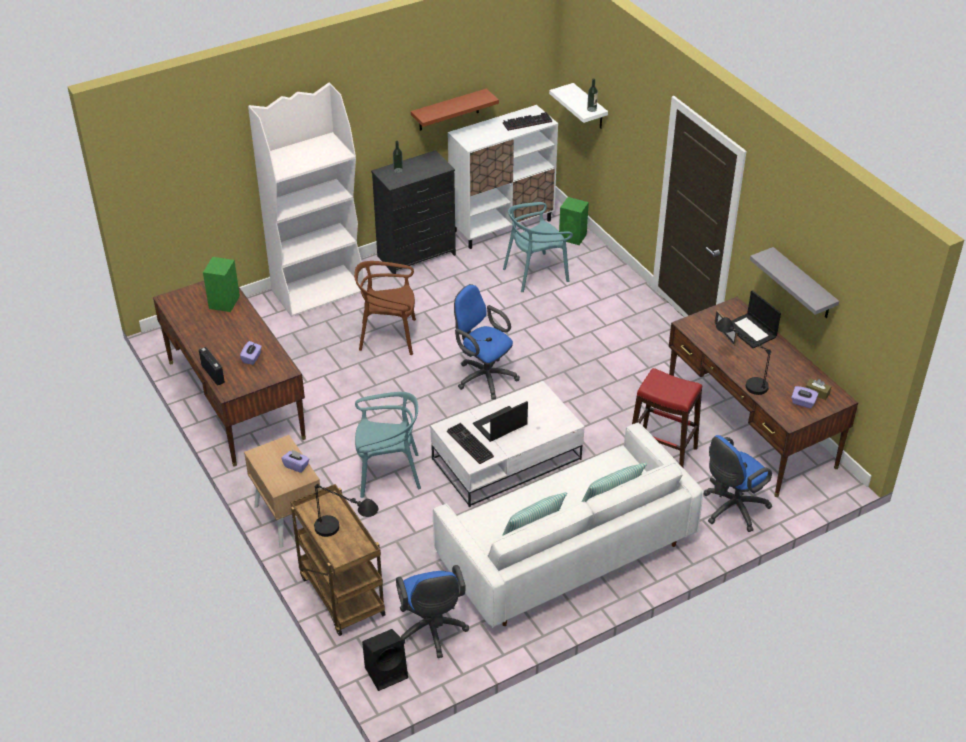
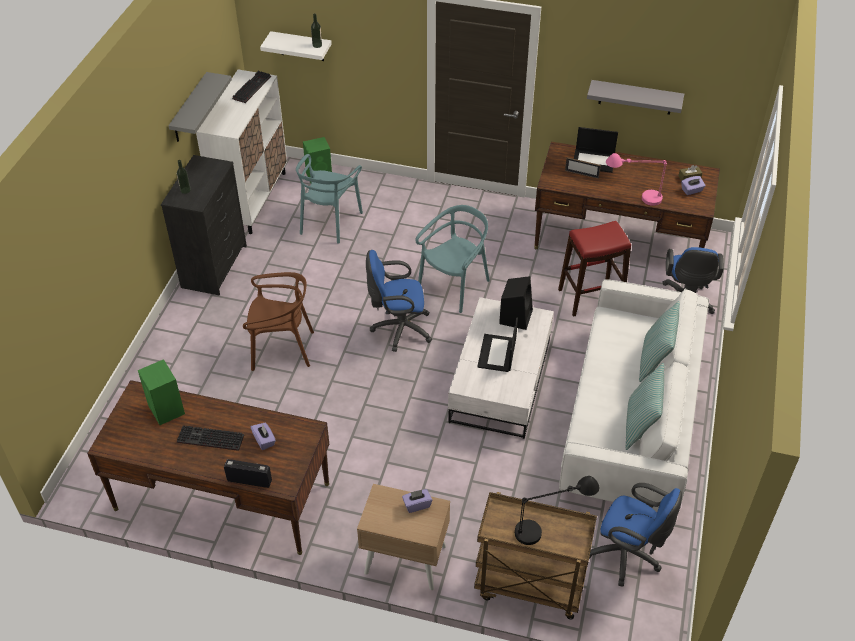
camera: 45 degrees left, 5 degrees up
white bookcase [248,83,365,317] -> none
brown chair [354,261,416,355] -> brown chair turned 135 degrees counterclockwise [243,272,314,371]
turquoise chair [355,392,421,498] -> turquoise chair moved to [415,205,490,313]
black speaker [362,629,408,691] -> black speaker moved to [499,276,533,330]
brown shelf [411,89,499,131] -> grey shelf [168,72,232,142]
keyboard [447,423,494,464] -> keyboard moved to [177,425,244,451]
black table lamp [716,317,771,395] -> pink table lamp [606,153,667,206]

